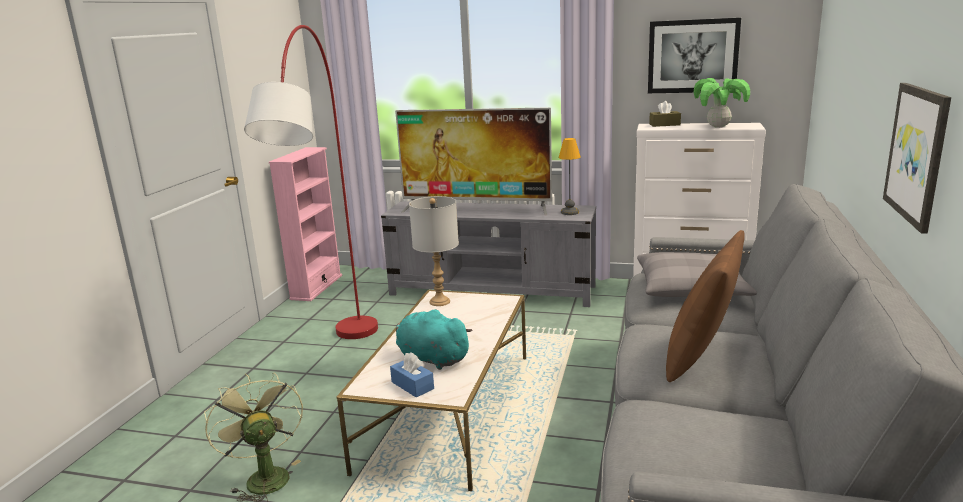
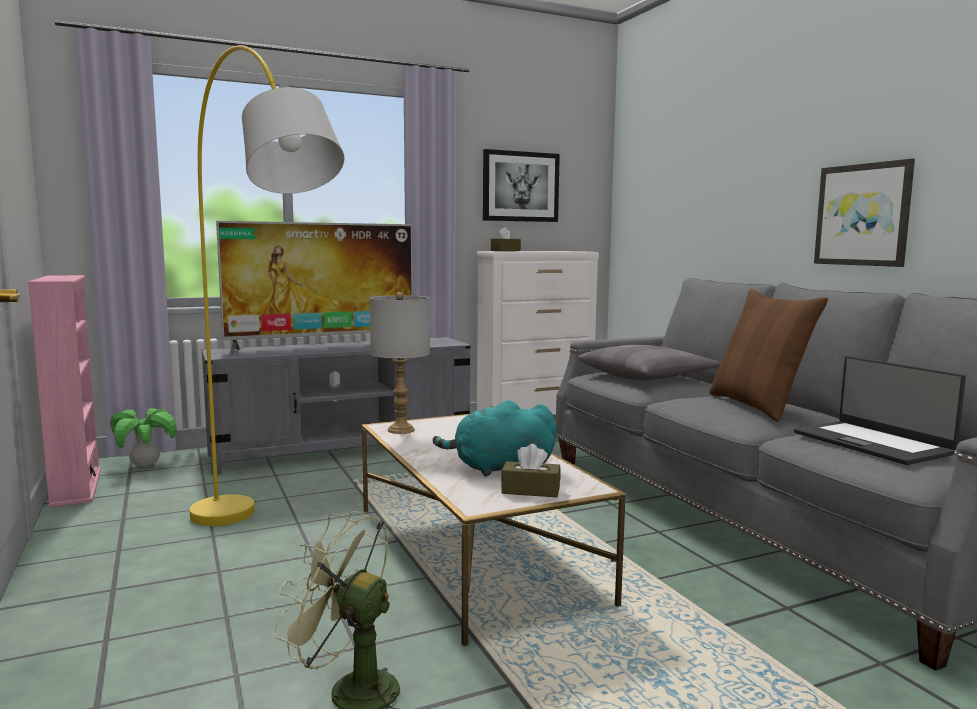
camera: 40 degrees left, 10 degrees down
red floor lamp [244,25,378,339] -> yellow floor lamp [189,45,344,526]
blue tissue box [390,352,434,397] -> brown tissue box [501,444,561,497]
table lamp [559,138,581,215] -> none
potted plant [694,78,750,128] -> potted plant moved to [110,408,177,467]
none -> laptop [794,356,966,465]

